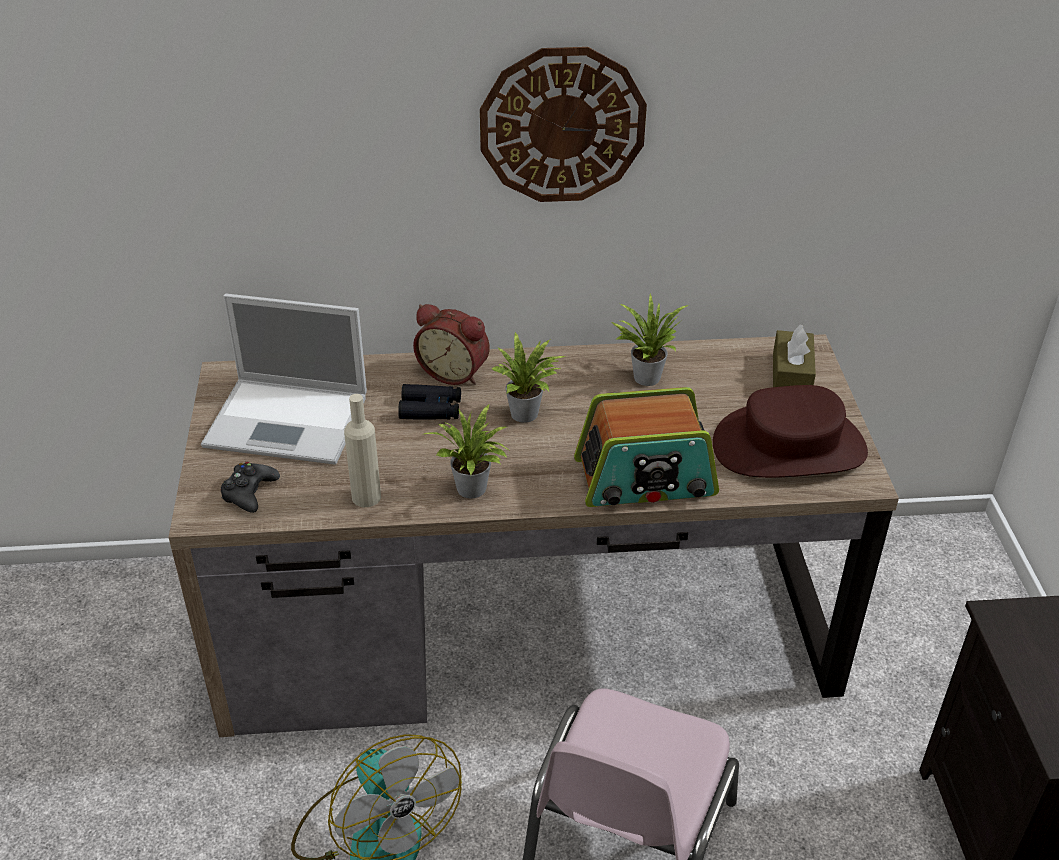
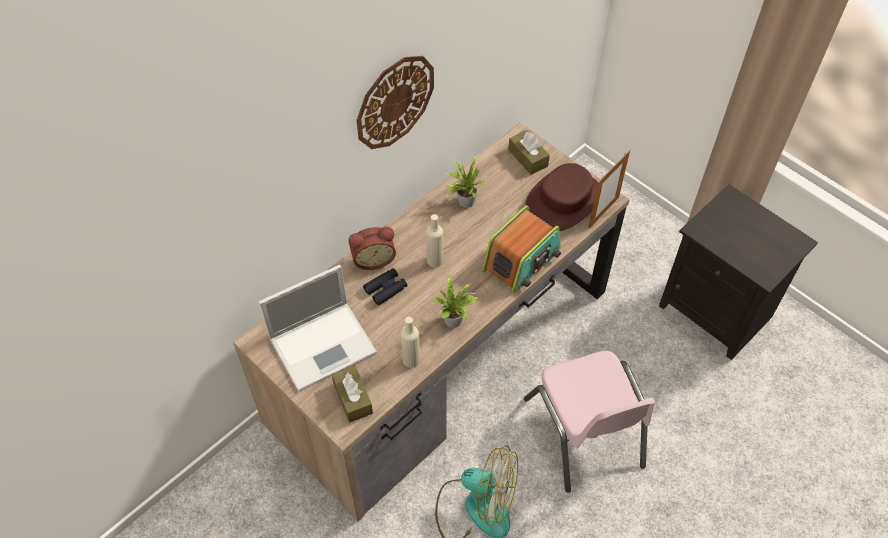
camera: 40 degrees left, 15 degrees up
black game controller [221,462,280,513] -> brown tissue box [331,365,373,423]
potted plant [491,331,565,423] -> beige bottle [426,214,443,267]
none -> picture frame [588,150,630,229]

